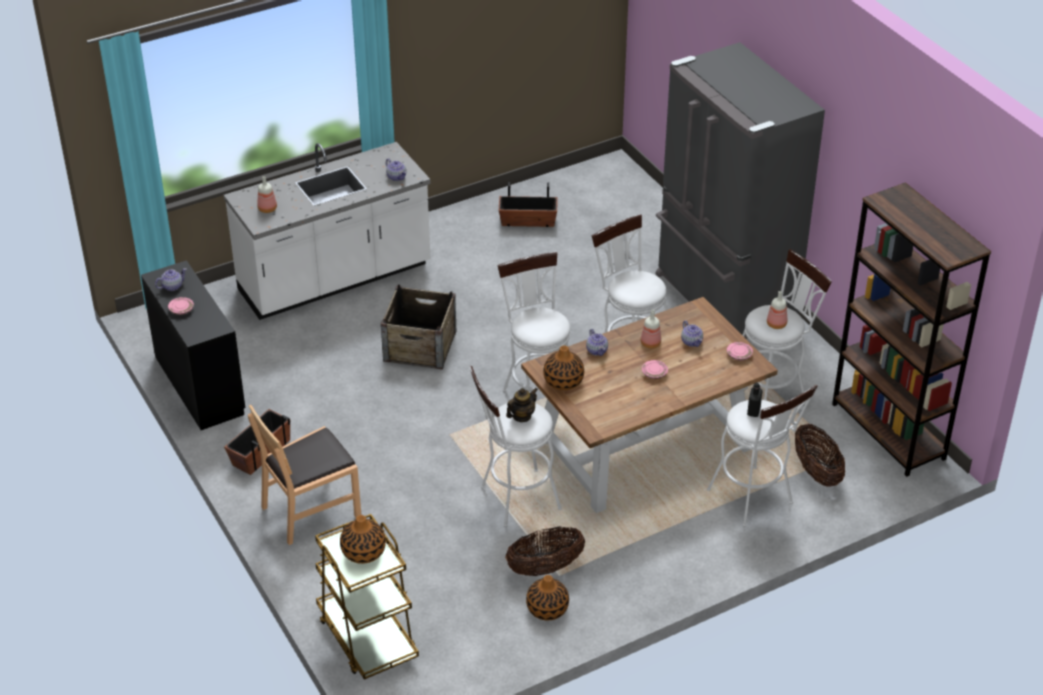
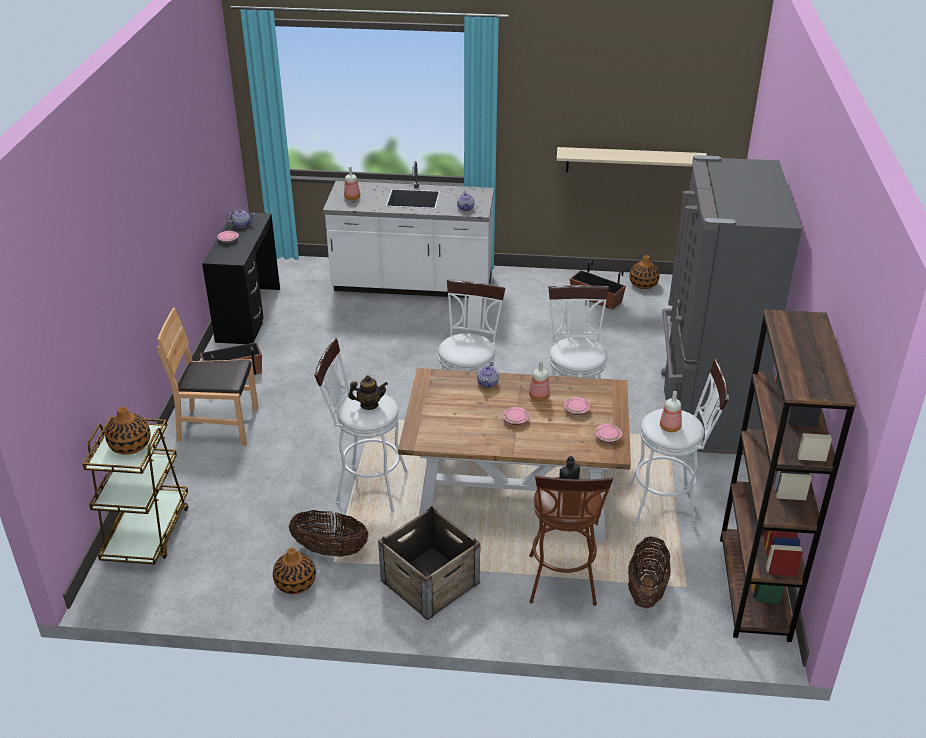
camera: 35 degrees right, 5 degrees down
crate [381,285,456,370] -> crate moved to [378,506,480,620]
vase [543,345,584,390] -> vase moved to [630,255,660,289]
teapot [681,321,703,347] -> pink plate [564,397,590,415]
white stool [707,385,817,527] -> brown stool [529,475,613,606]
none -> beige shelf [556,147,707,173]

